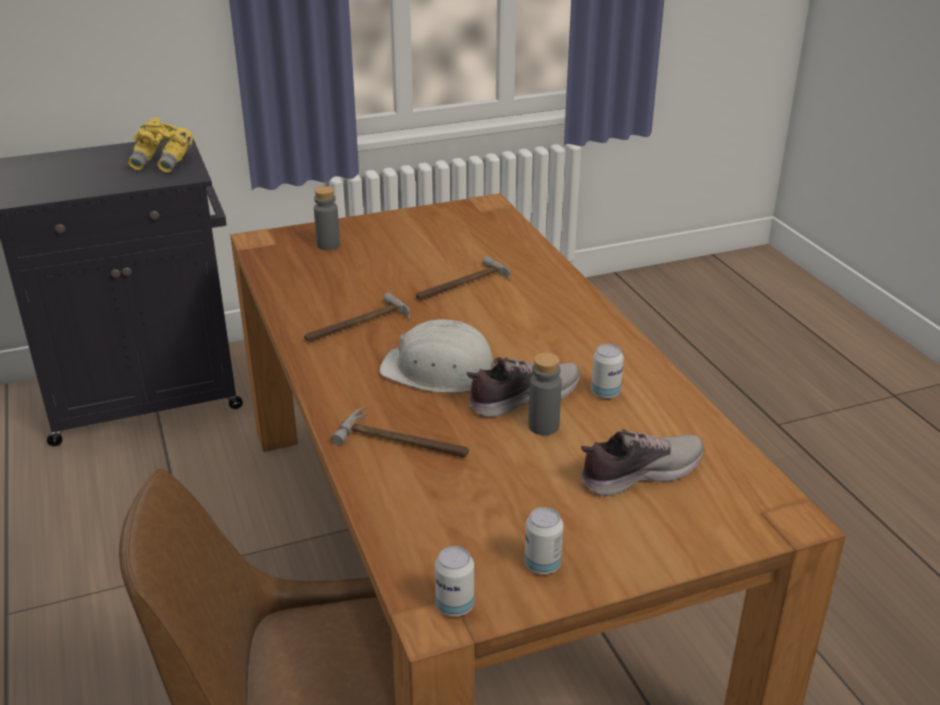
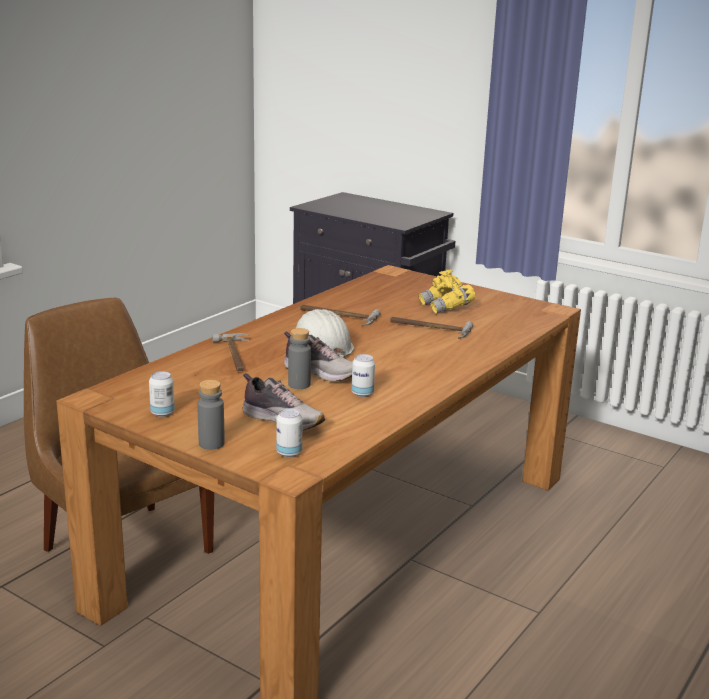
camera: 55 degrees right, 10 degrees down
yellow binoculars [128,117,193,173] -> yellow binoculars moved to [419,270,475,314]
grey bottle [314,186,340,250] -> grey bottle moved to [197,380,225,450]
can [435,546,474,617] -> can moved to [276,408,303,457]

